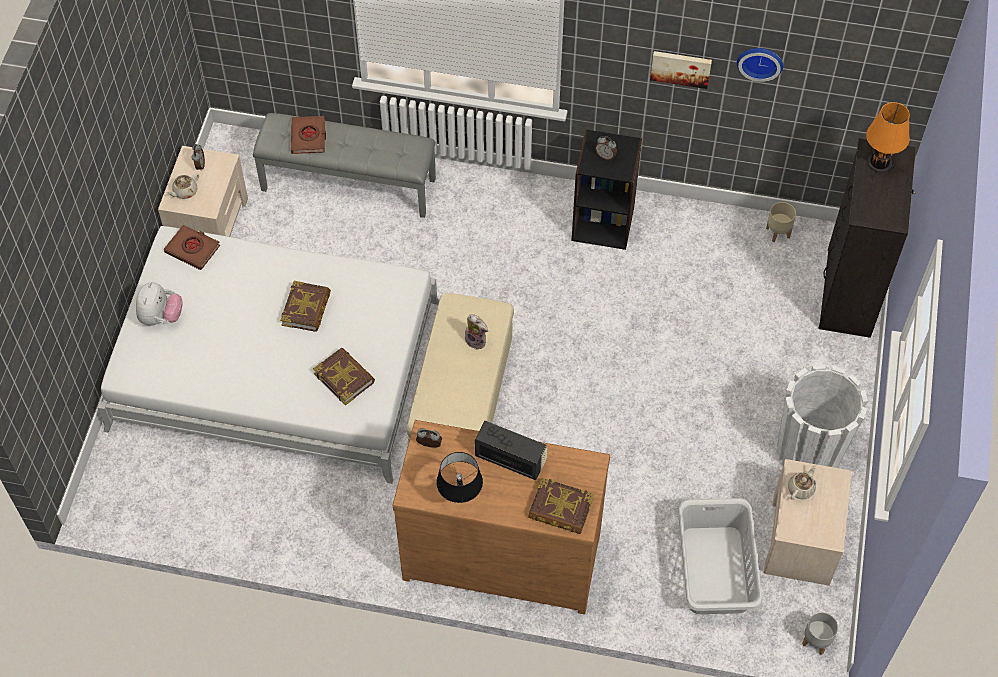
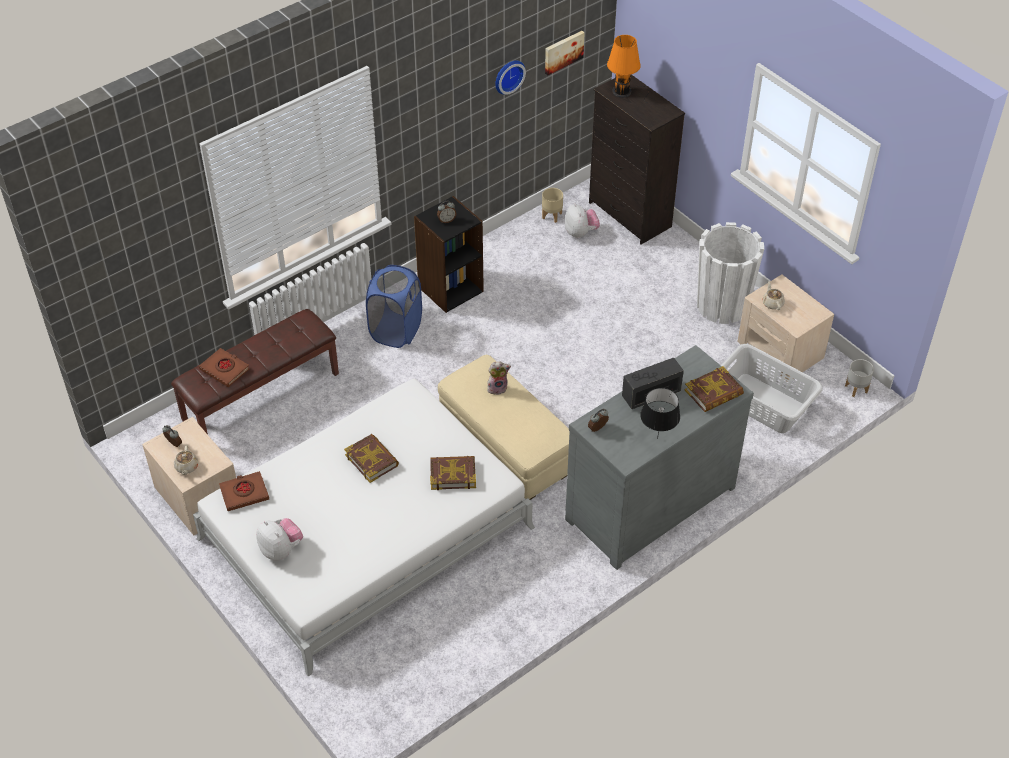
camera: 50 degrees left, 10 degrees down
grey bench [253,113,436,218] -> brown bench [171,309,339,434]
brown dresser [393,420,610,615] -> grey dresser [565,345,754,570]
picture [650,51,712,89] -> picture moved to [545,31,585,75]
none -> blue laundry basket [366,265,422,348]
none -> plush toy [565,203,600,238]

